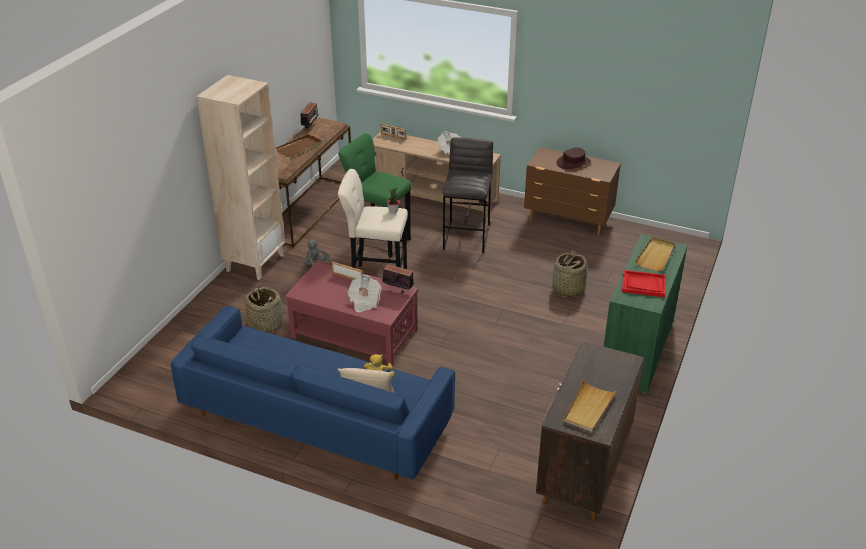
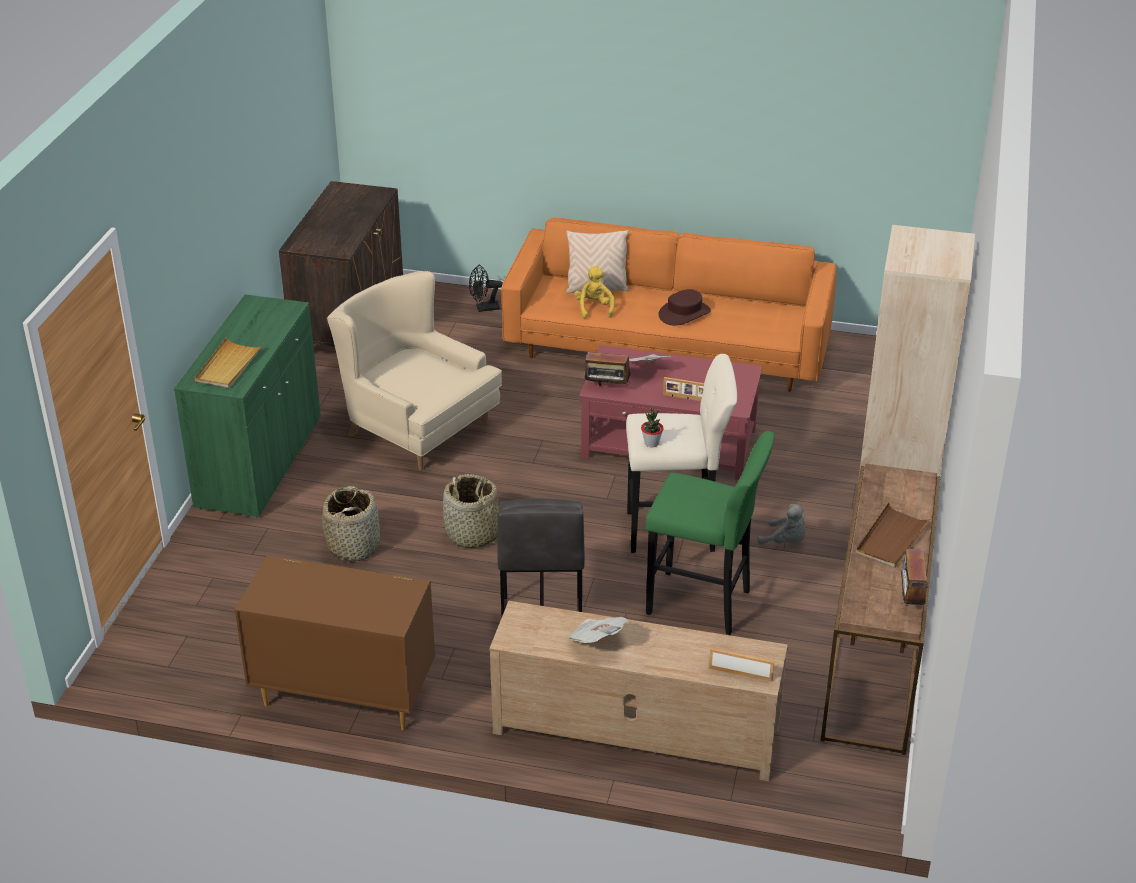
camera: 170 degrees right, 0 degrees up
blue sofa [171,306,455,480] -> orange sofa [501,217,836,392]
basket [245,287,283,333] -> basket moved to [443,474,499,548]
brown hat [556,147,591,169] -> brown hat moved to [659,289,711,326]
beige tray [564,380,617,432] -> none
red tray [622,270,665,297] -> none
none -> beige armchair [327,271,502,470]
none -> black fan [469,265,503,312]

